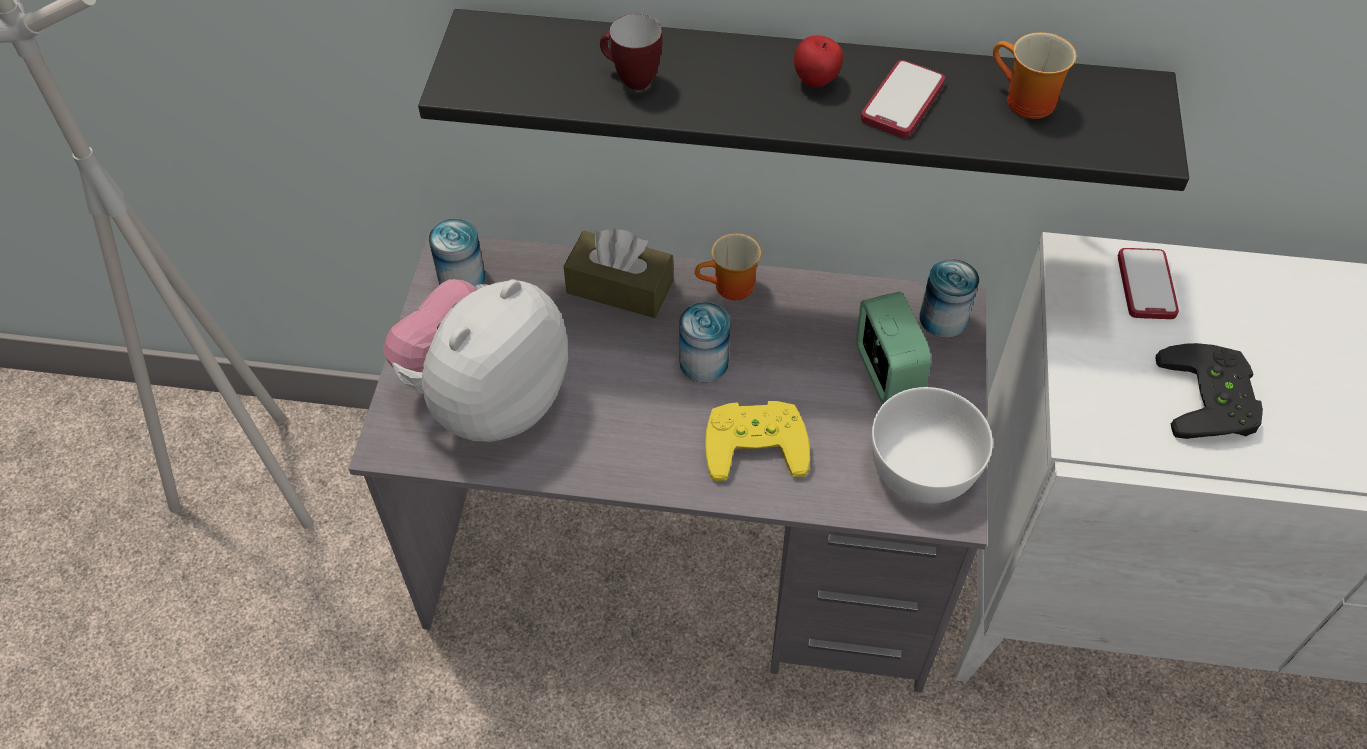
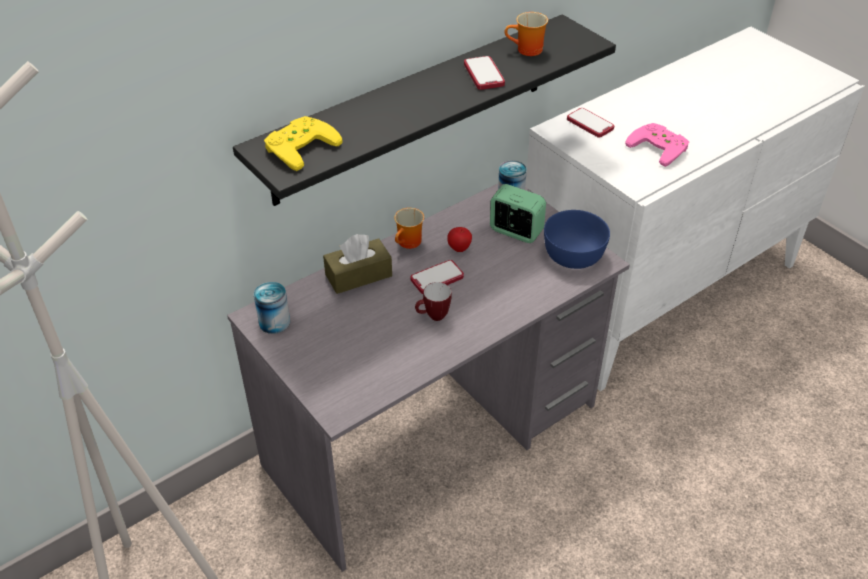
camera: 45 degrees left, 10 degrees down
plush toy [383,279,568,442] -> none
mug [600,14,662,90] -> mug moved to [415,282,452,321]
can [679,302,730,382] -> phone [410,260,464,294]
yellow game controller [705,401,810,481] -> yellow game controller moved to [264,116,343,171]
apple [794,36,843,88] -> apple moved to [447,227,472,252]
white bowl [871,387,993,504] -> blue bowl [544,210,610,269]
black game controller [1156,343,1263,439] -> pink game controller [625,123,689,167]

